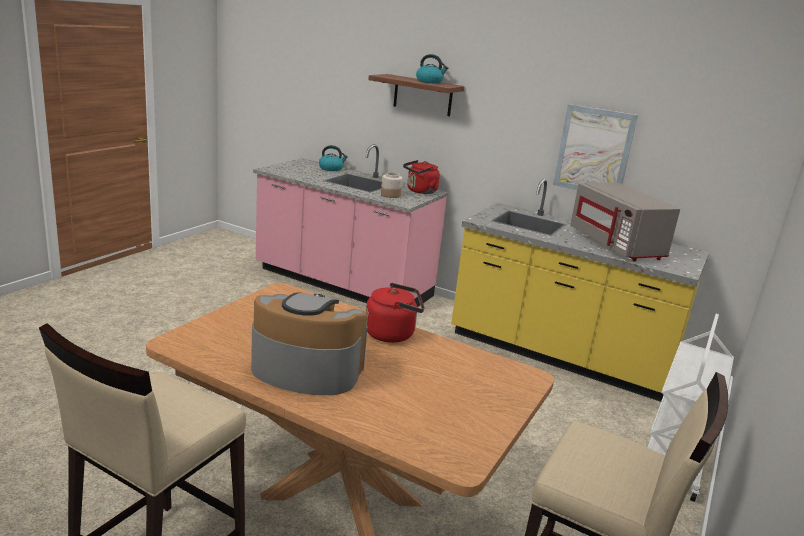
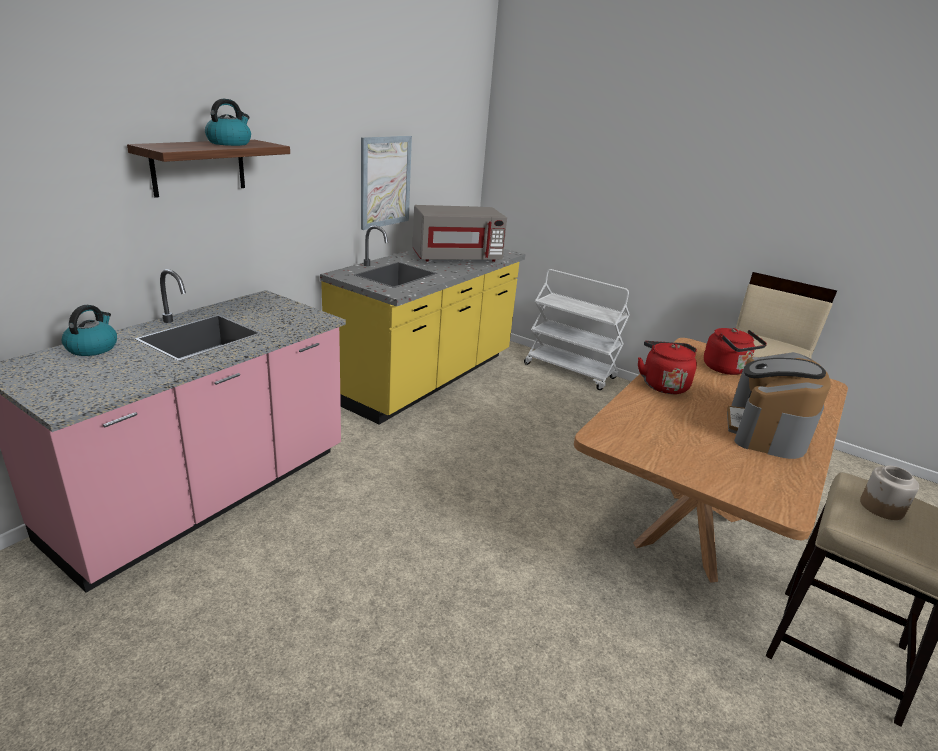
camera: 85 degrees left, 5 degrees up
jar [381,172,403,198] -> jar moved to [860,466,919,520]
red kettle [403,160,440,194] -> red kettle moved to [704,328,767,375]

